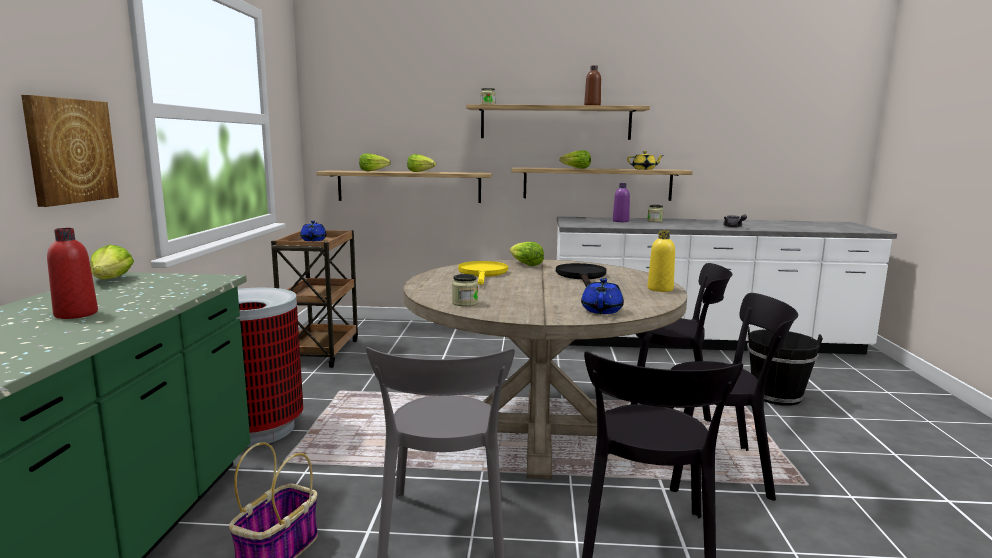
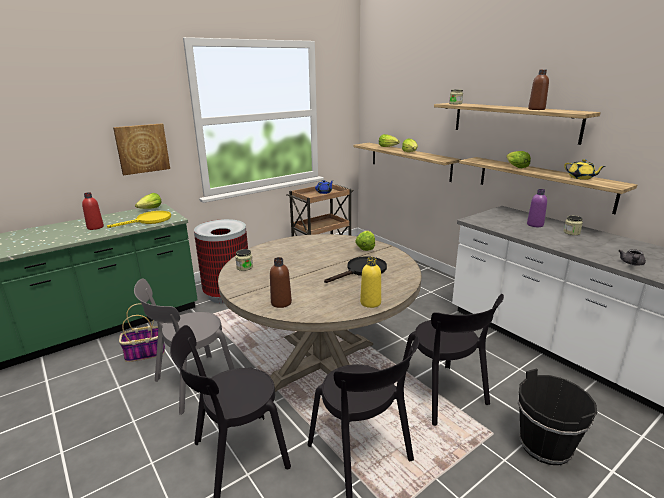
camera: 50 degrees right, 10 degrees up
yellow frying pan [458,261,508,285] -> yellow frying pan moved to [107,211,171,228]
blue teapot [581,278,624,314] -> brown bottle [270,257,292,308]

